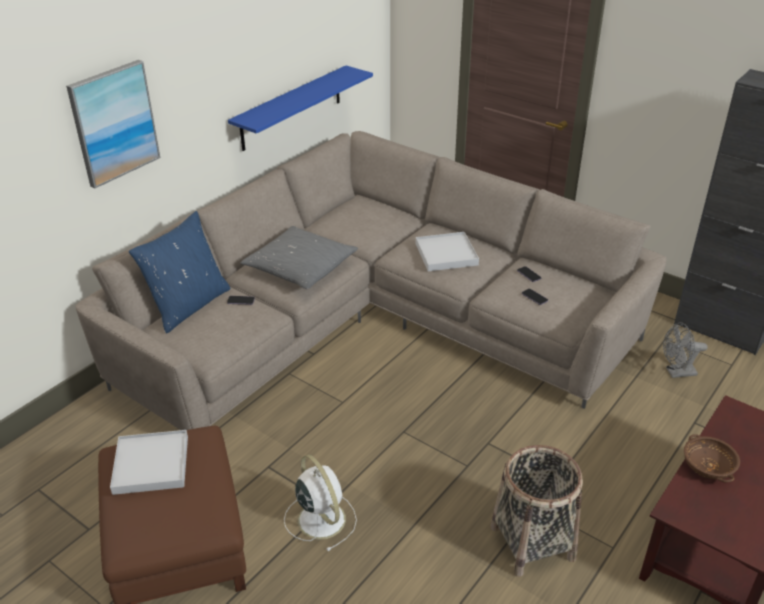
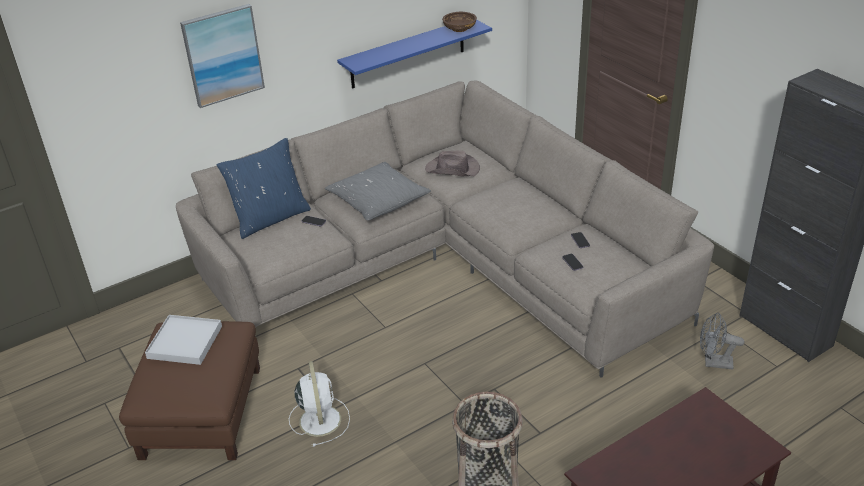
camera: 20 degrees right, 0 degrees up
white tray [416,232,479,272] -> none
brown bowl [684,434,740,483] -> brown bowl moved to [442,11,477,32]
none -> brown hat [425,151,480,176]

